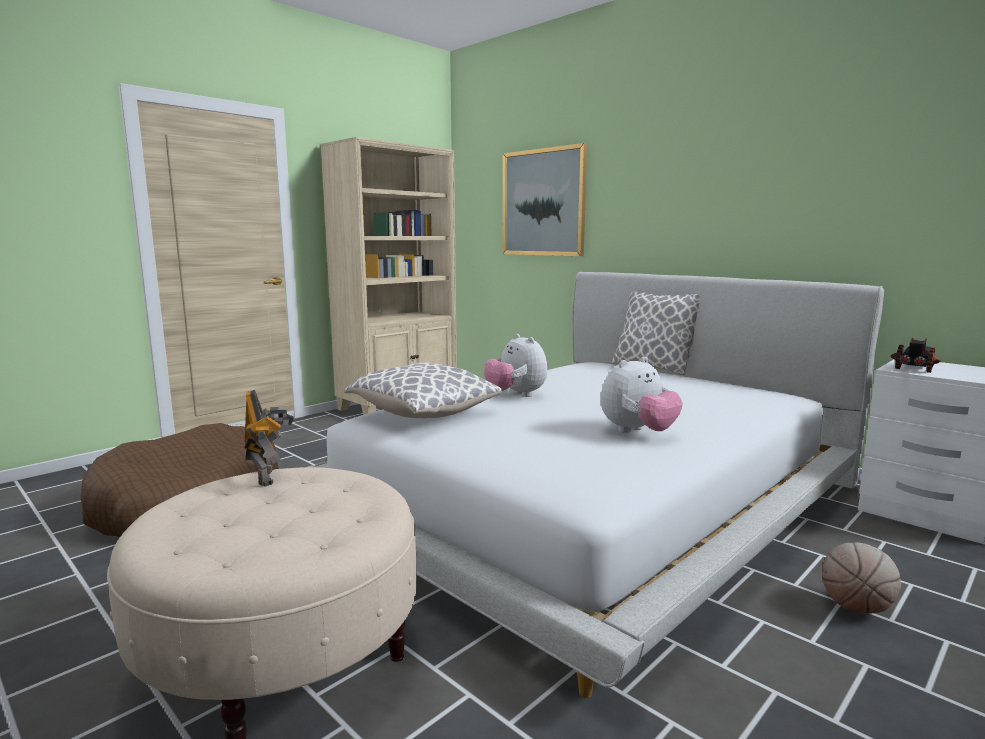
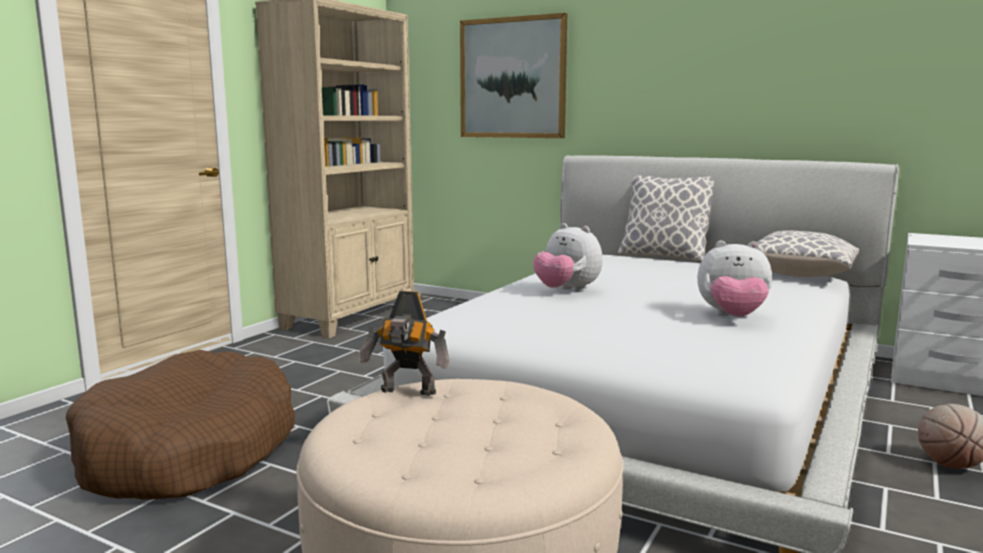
camera: 15 degrees left, 0 degrees up
toy robot [244,390,294,487] -> toy robot turned 135 degrees clockwise [359,291,450,396]
pillow [344,362,502,418] -> pillow moved to [757,230,859,277]
plush toy [601,357,683,433] -> plush toy turned 60 degrees clockwise [697,241,772,317]
toy truck [891,338,941,373] -> none

